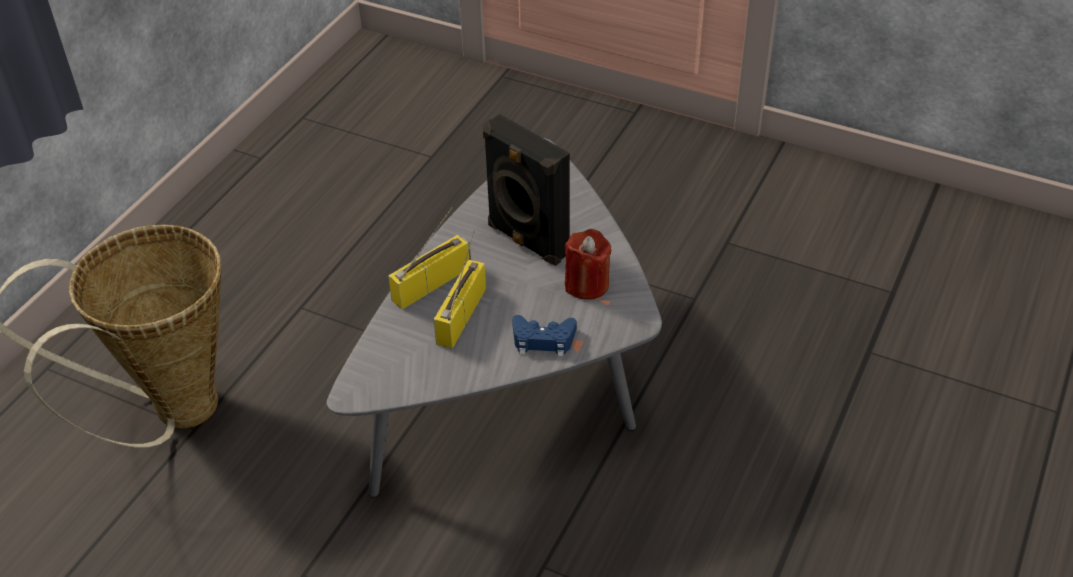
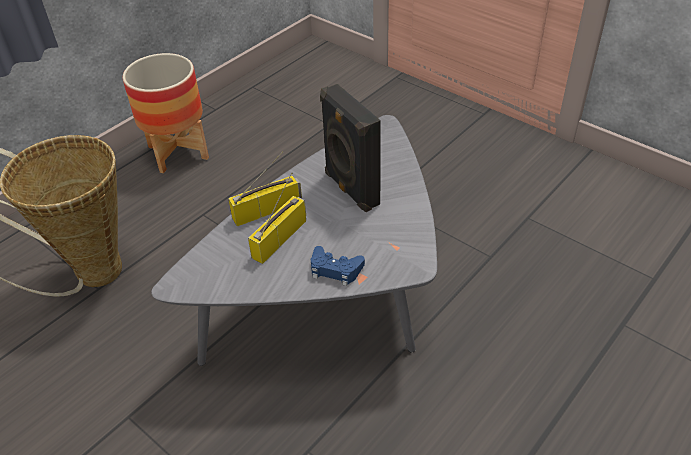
camera: 15 degrees right, 0 degrees up
red candle [565,229,612,300] -> none
none -> planter [123,53,209,173]

